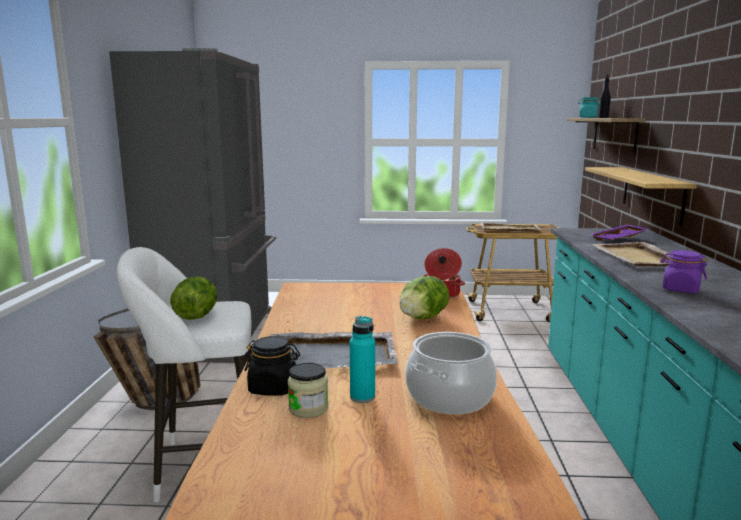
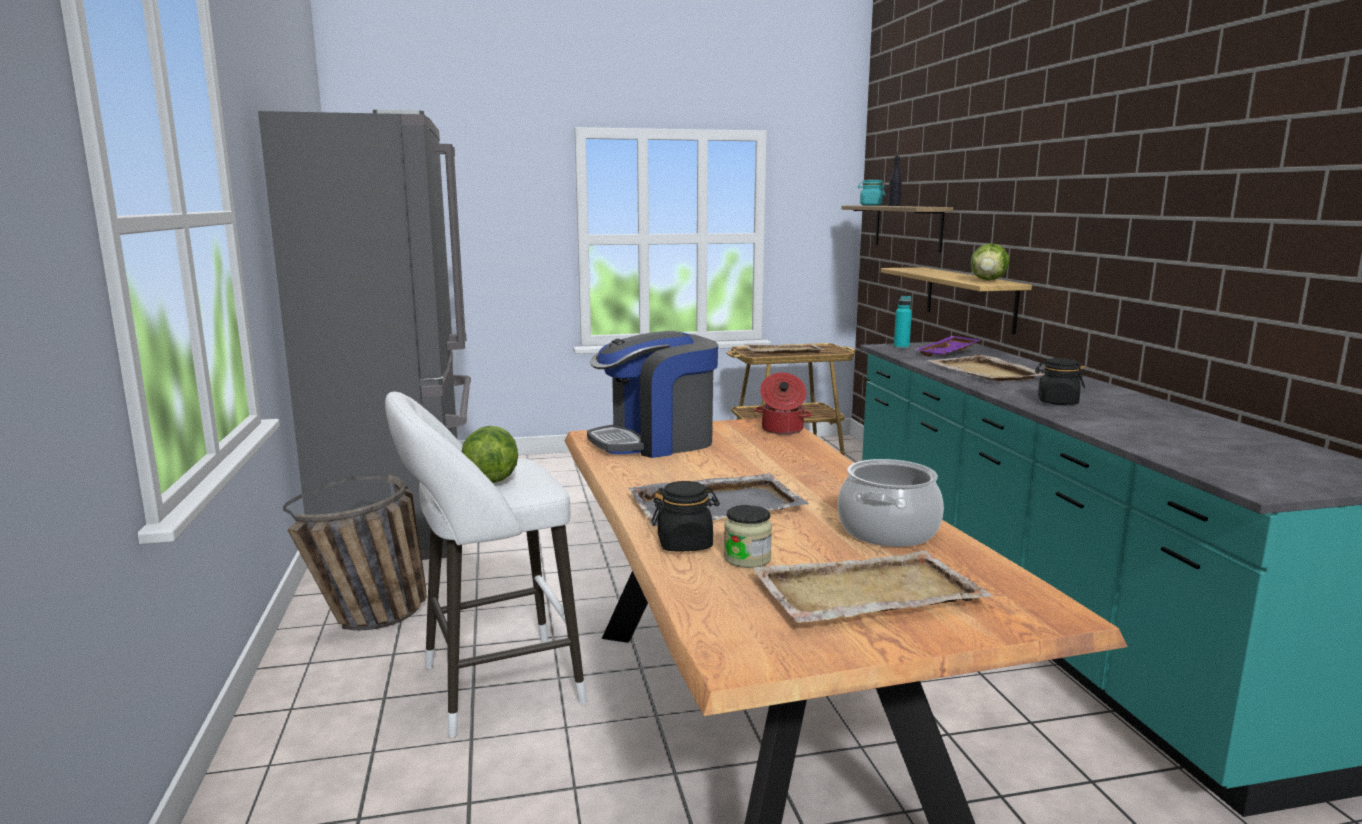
camera: 15 degrees left, 0 degrees up
turquoise bottle [350,316,375,403] -> turquoise bottle moved to [894,296,912,349]
lettuce [400,276,449,319] -> lettuce moved to [970,243,1009,280]
purple jar [660,250,707,293] -> black jar [1035,358,1085,405]
none -> coffee machine [587,331,718,458]
none -> beige tray [751,550,993,623]

